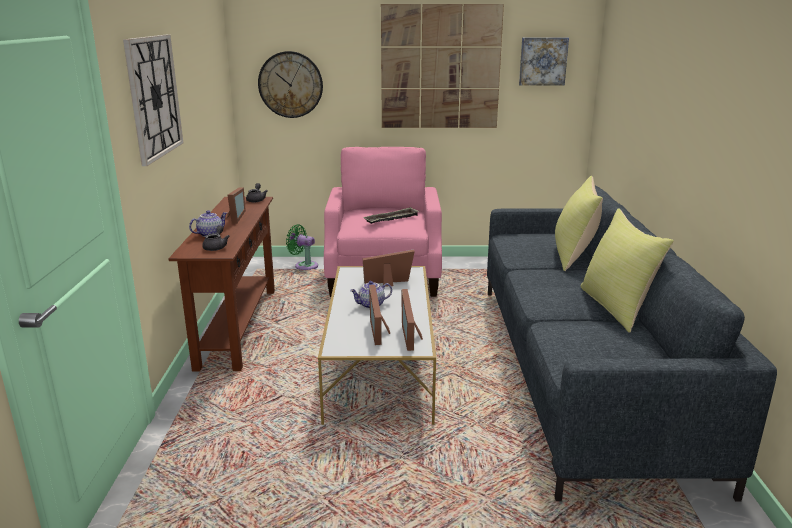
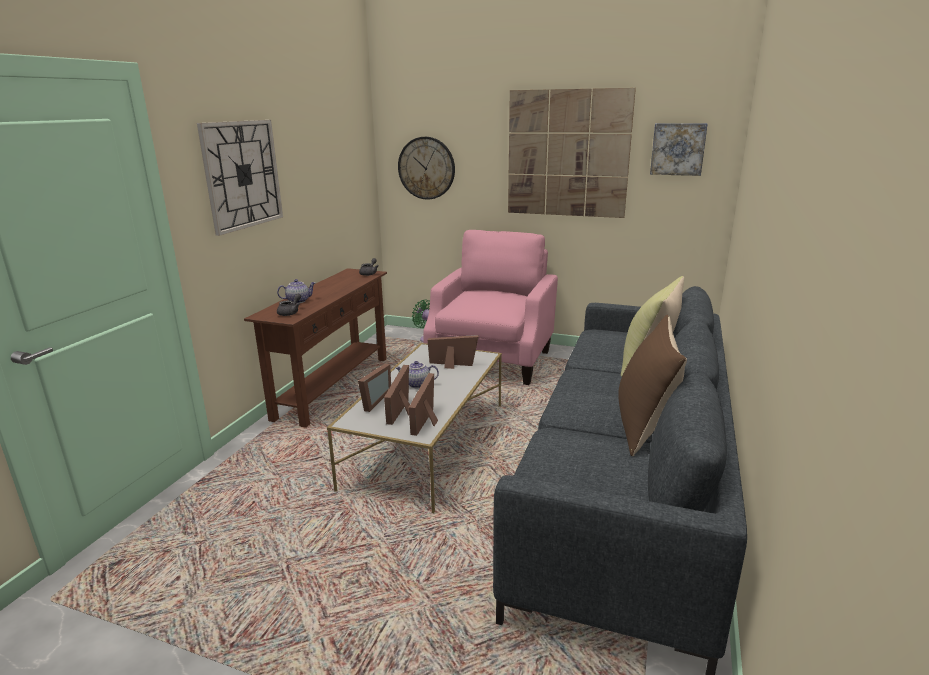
camera: 20 degrees right, 0 degrees up
picture frame [226,188,246,224] -> picture frame moved to [358,364,391,412]
tray [363,207,419,224] -> none
yellow pillow [580,208,674,333] -> brown pillow [618,315,687,456]

